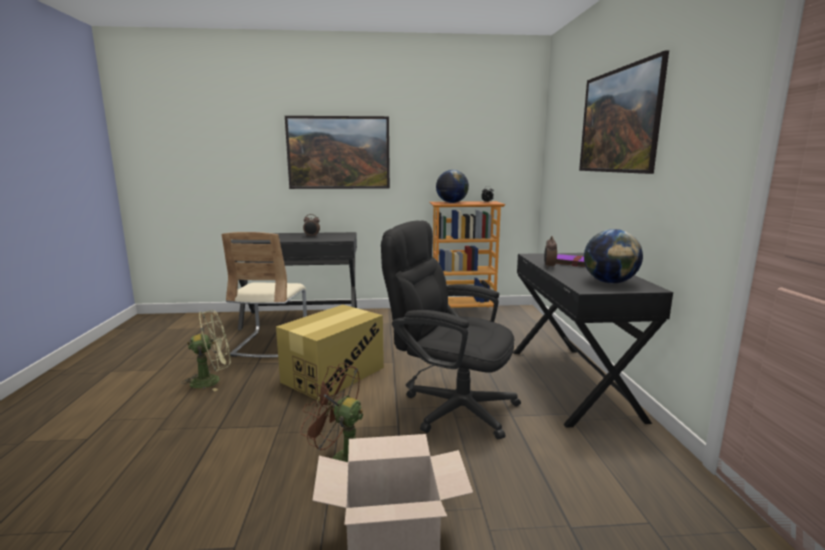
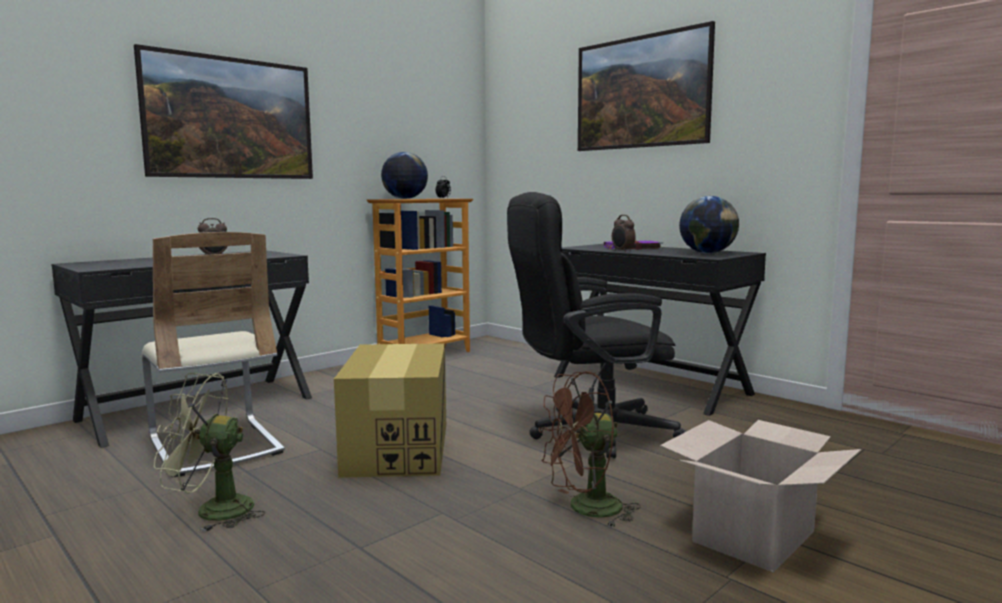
camera: 40 degrees left, 5 degrees down
green fan [181,310,231,391] -> green fan turned 120 degrees counterclockwise [154,373,265,532]

